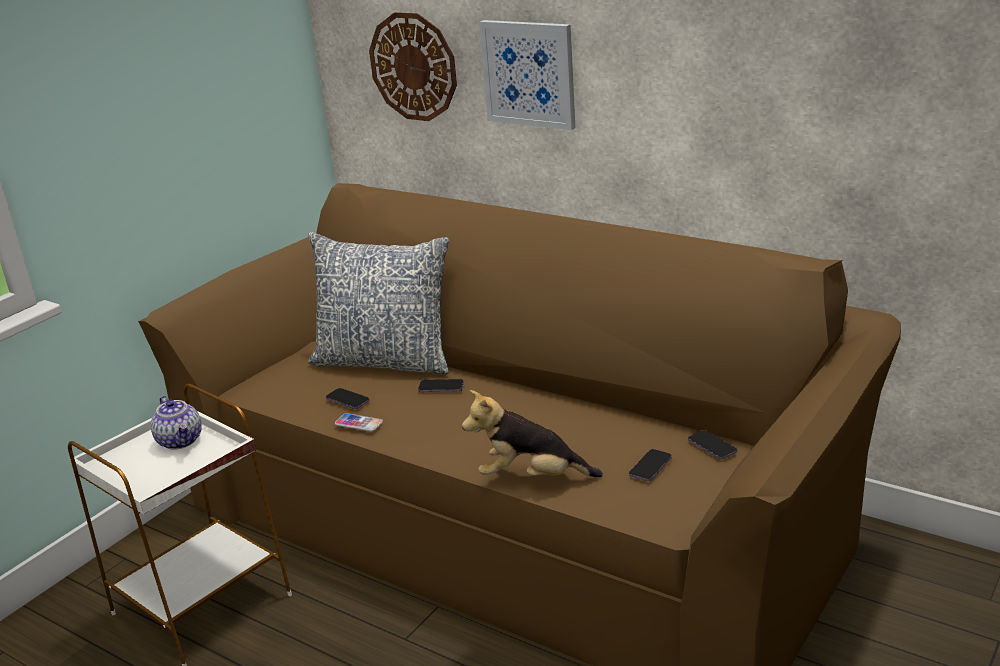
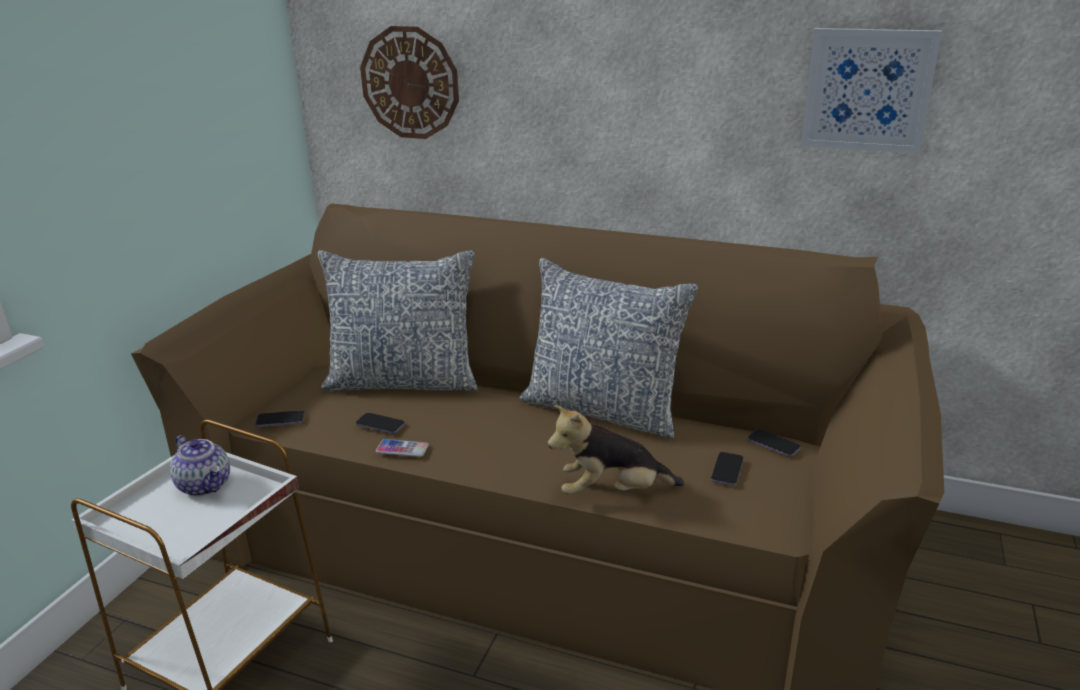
camera: 15 degrees left, 0 degrees up
phone [418,379,464,392] -> phone moved to [255,410,305,427]
picture [479,20,575,130] -> picture moved to [801,28,942,154]
none -> pillow [519,258,698,439]

